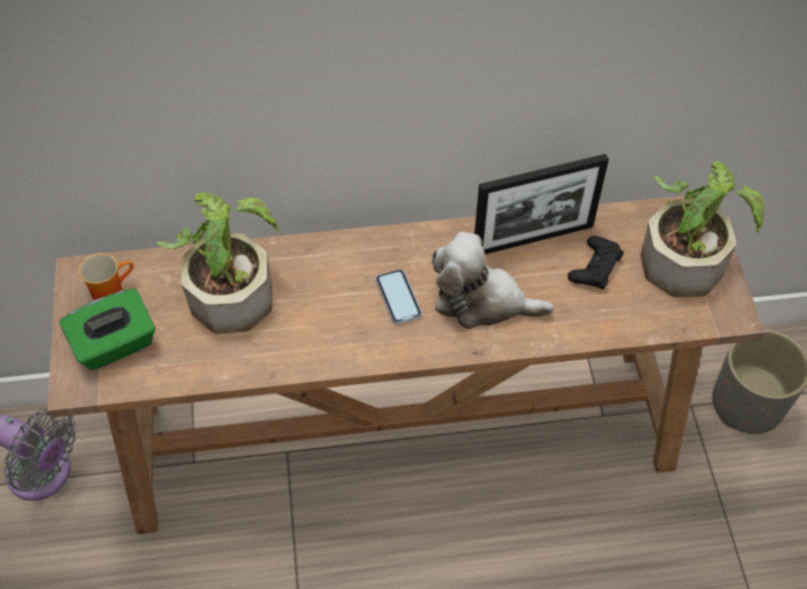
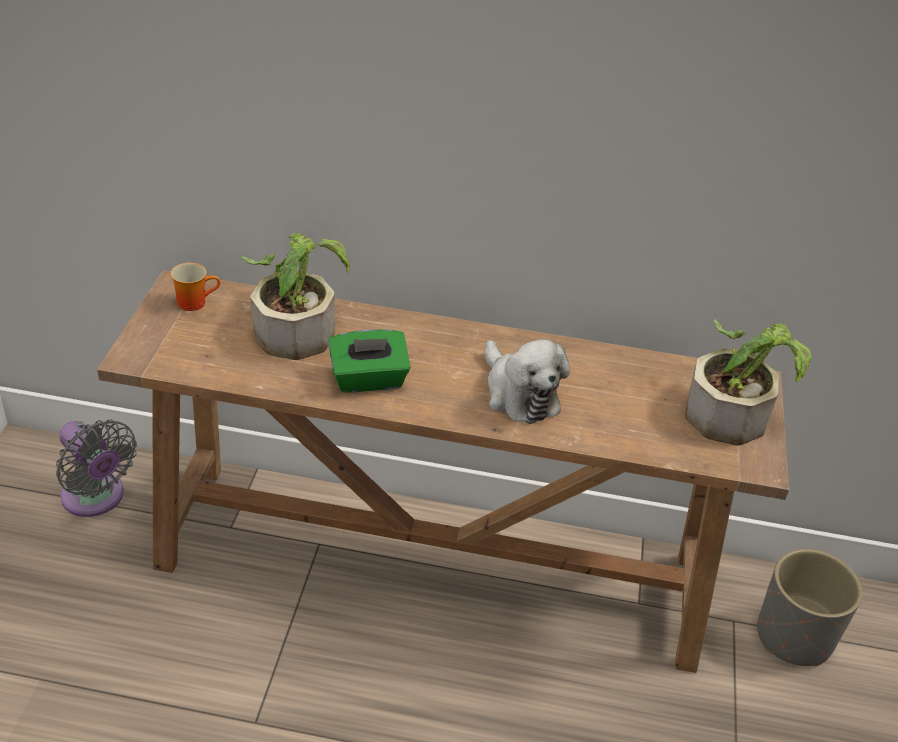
camera: 15 degrees right, 15 degrees down
green tissue box [59,288,155,370] -> green tissue box moved to [328,329,411,393]
phone [375,269,422,324] -> none
plush toy [432,232,554,329] -> plush toy turned 150 degrees counterclockwise [485,339,570,424]
picture frame [474,154,609,254] -> none
black game controller [568,236,624,289] -> none

